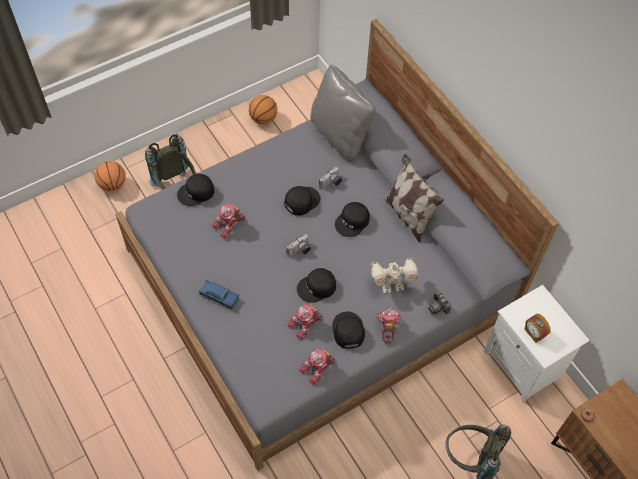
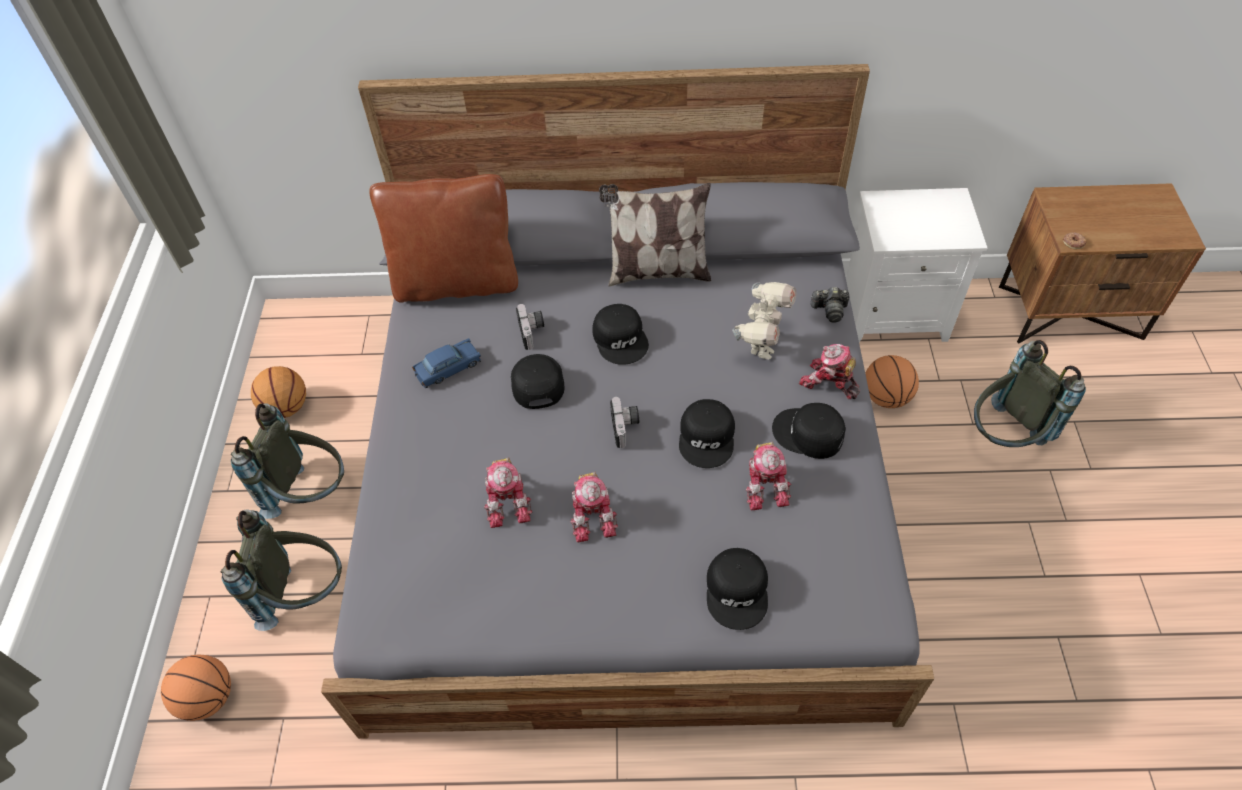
camera: 55 degrees left, 5 degrees down
black cap [177,174,214,206] -> black cap moved to [707,548,768,630]
blue toy car [199,280,239,309] -> blue toy car moved to [412,338,481,388]
toy robot [299,348,335,385] -> toy robot moved to [570,472,618,543]
grey pillow [310,65,376,162] -> brown pillow [369,174,518,303]
alarm clock [524,314,551,343] -> none
none -> grey backpack [231,403,344,519]
none -> basketball [865,355,919,408]

